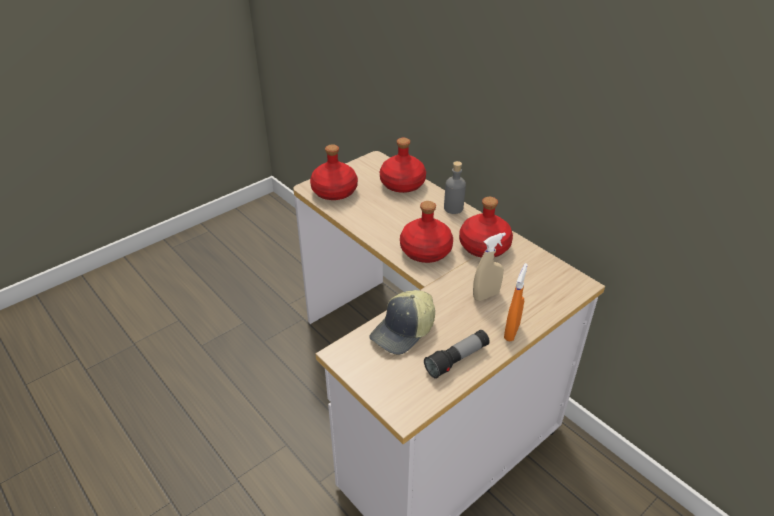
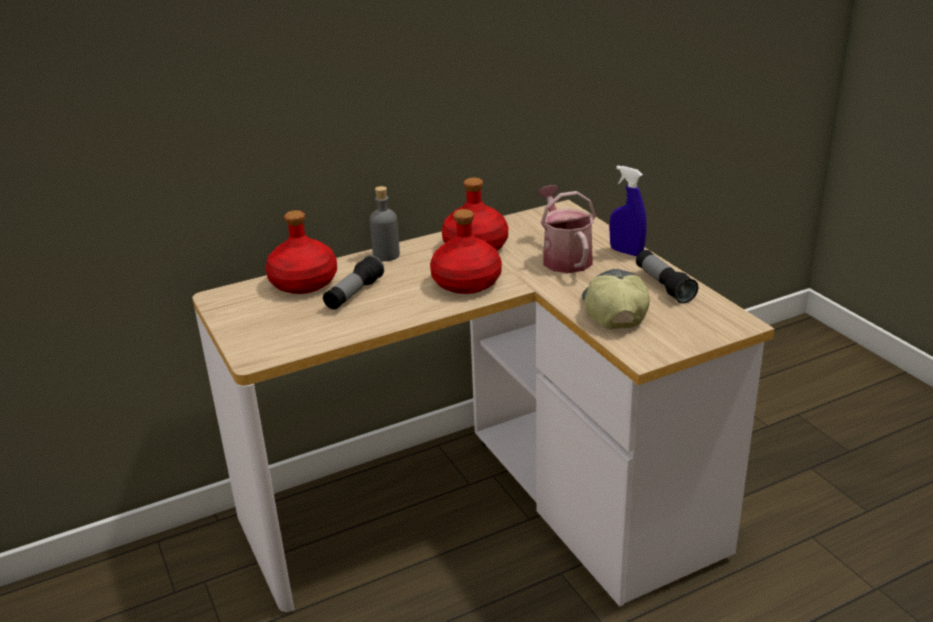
camera: 75 degrees left, 10 degrees down
red bottle [310,144,358,200] -> none
cap [369,290,435,355] -> cap turned 150 degrees counterclockwise [582,269,650,329]
beige spray bottle [473,232,506,301] -> watering can [537,185,596,273]
orange spray bottle [504,263,528,341] -> blue spray bottle [609,166,647,257]
none -> flashlight [323,255,384,310]

